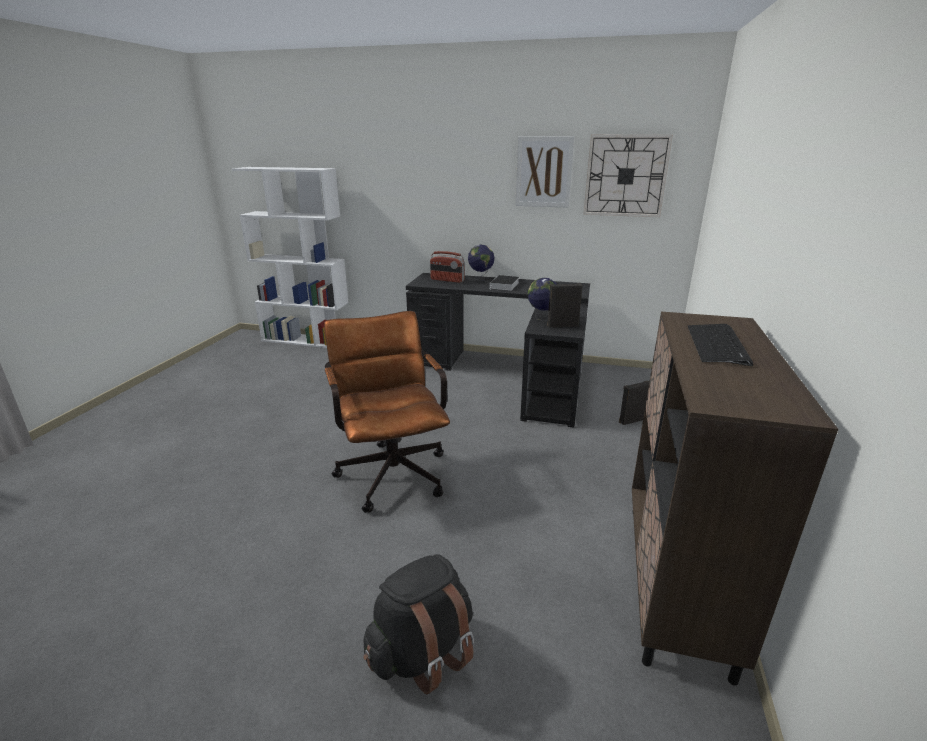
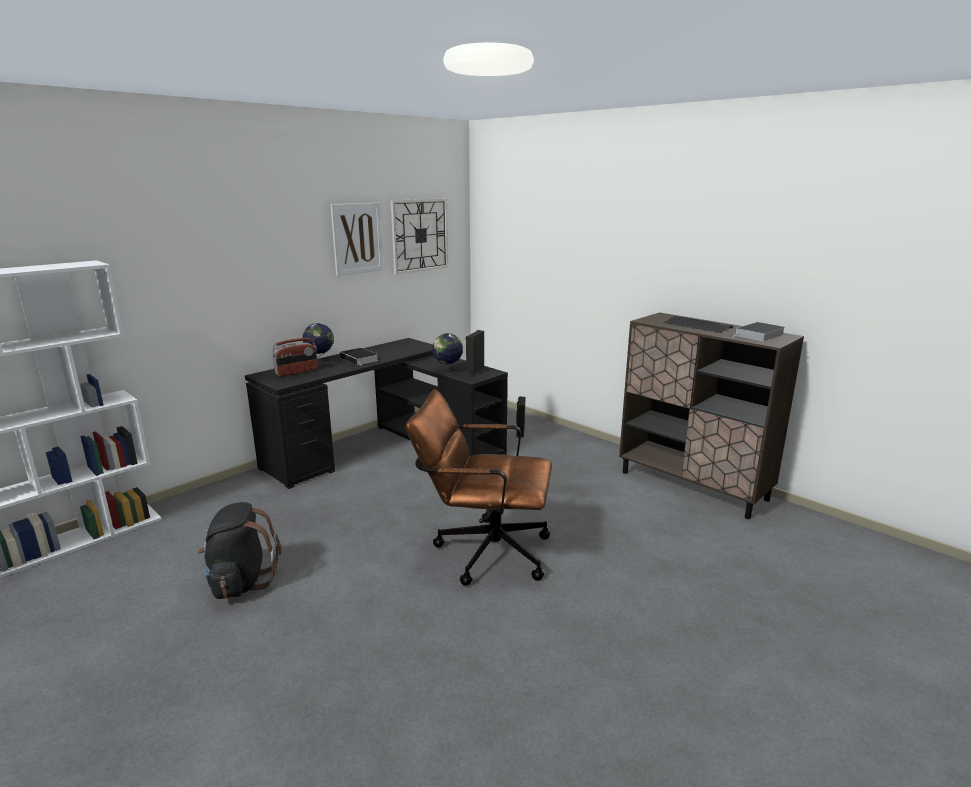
camera: 60 degrees left, 5 degrees down
black backpack [364,554,474,694] -> black backpack moved to [198,502,282,599]
none -> book [734,322,785,342]

